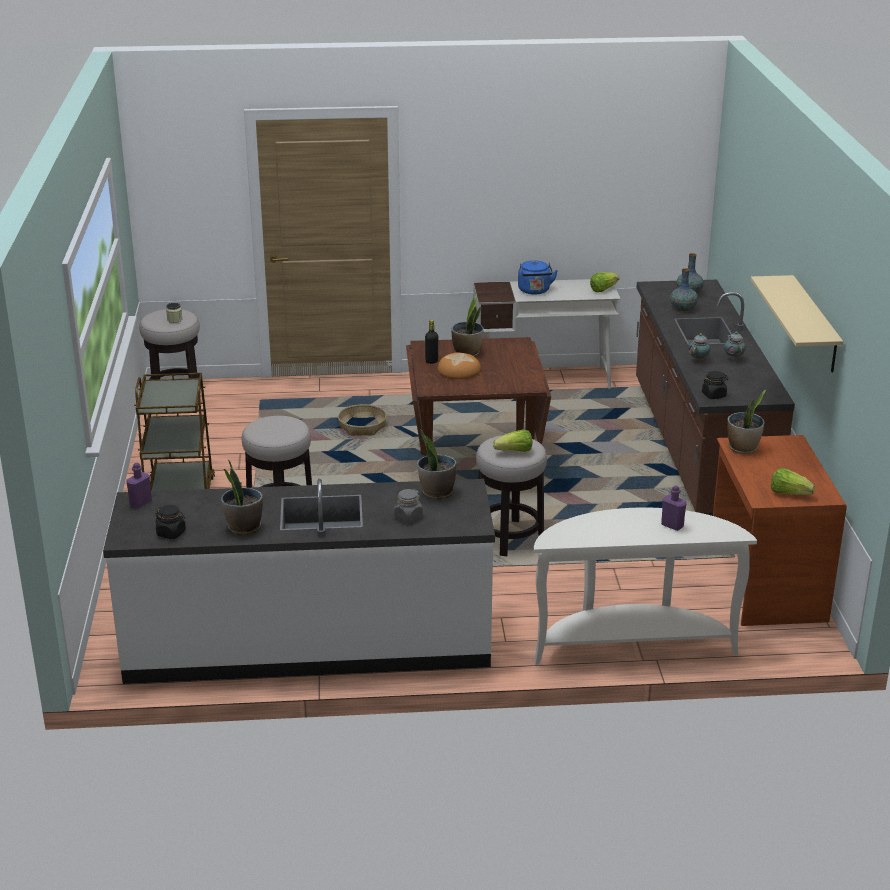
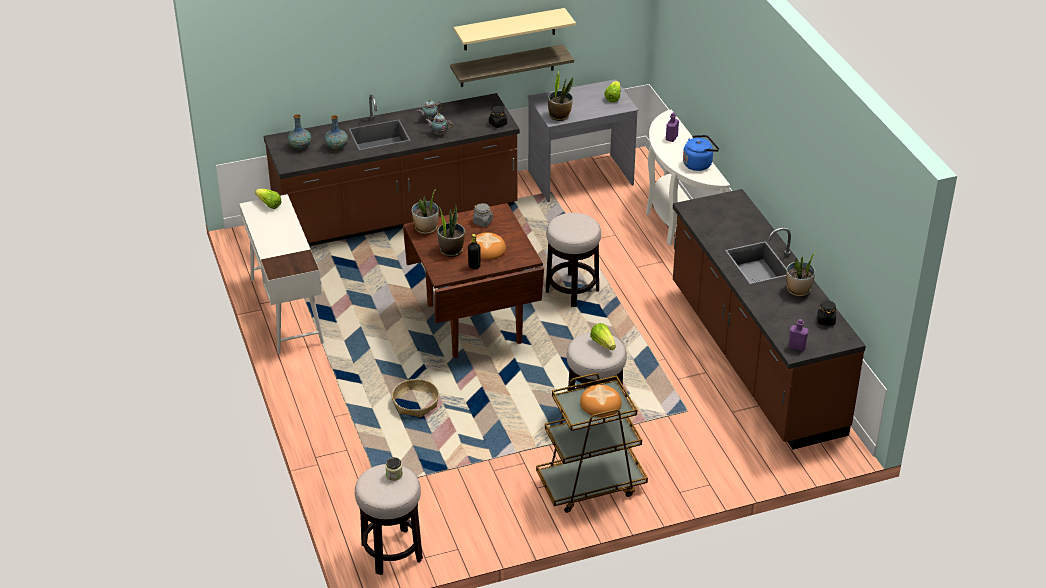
camera: 105 degrees left, 10 degrees up
white counter [103,479,495,684] -> brown counter [673,189,866,450]
grey jar [394,489,423,523] -> grey jar moved to [473,203,493,227]
potted plant [417,429,456,500] -> potted plant moved to [411,189,439,234]
lettuce [493,430,532,452] -> lettuce moved to [590,323,616,350]
blue kettle [518,260,558,295] -> blue kettle moved to [683,135,719,171]
brown desk [713,435,847,626] -> grey desk [527,79,639,202]
none -> shelf [450,44,574,87]
none -> bread [580,385,622,417]

